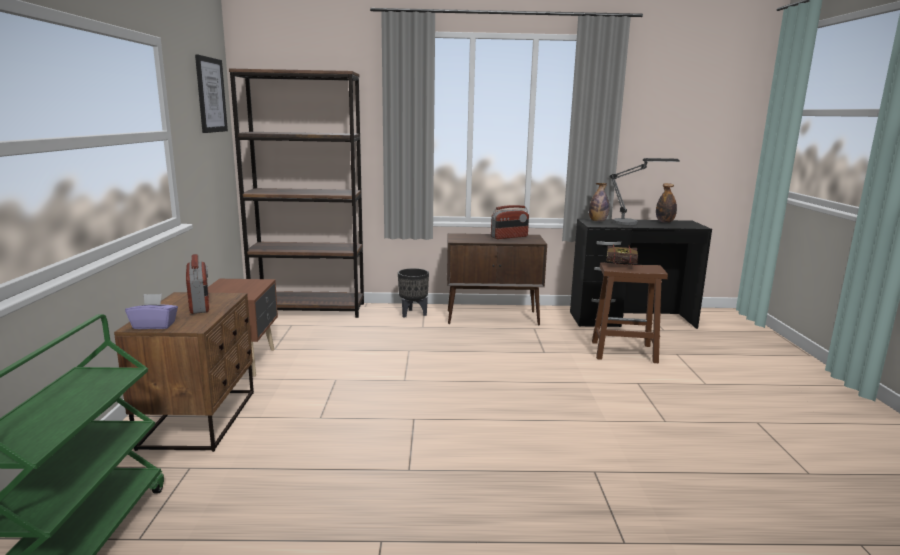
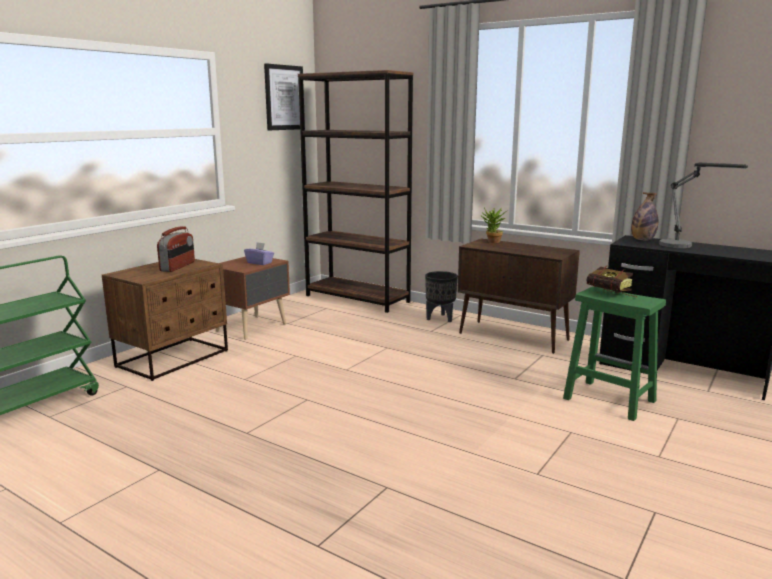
camera: 35 degrees right, 0 degrees up
purple tissue box [125,294,178,329] -> purple tissue box moved to [244,242,274,265]
radio [491,205,529,239] -> none
brown stool [592,262,668,363] -> green stool [563,286,666,421]
bottle [656,183,677,223] -> none
none -> potted plant [480,207,507,243]

